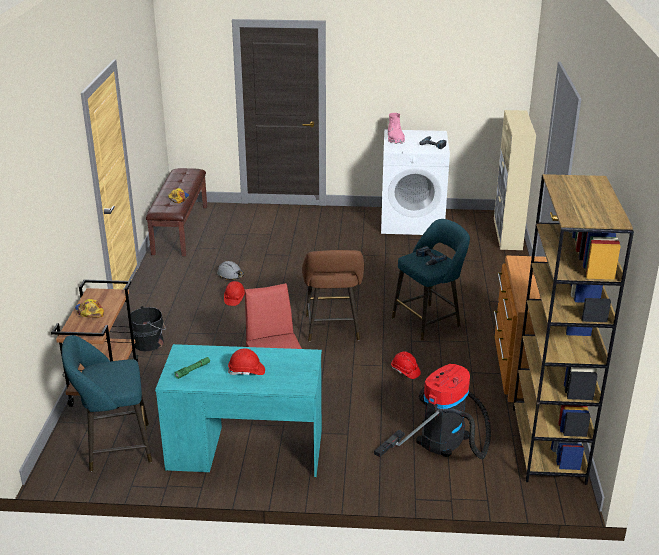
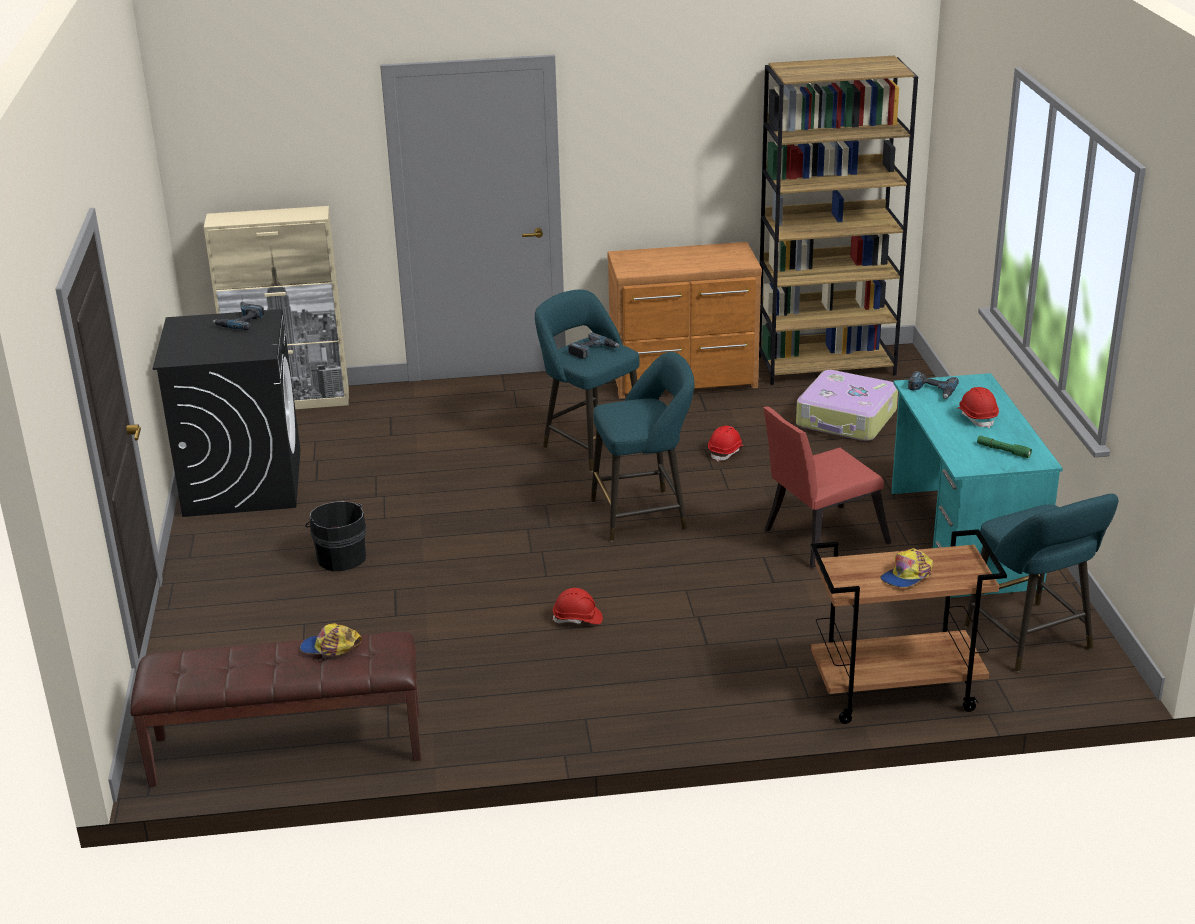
camera: 100 degrees left, 0 degrees up
black bucket [129,306,166,351] -> black bucket moved to [305,501,366,571]
grey hard hat [217,261,244,280] -> none
brown stool [302,250,364,342] -> turquoise stool [591,352,694,541]
vacuum cleaner [374,364,491,459] -> suitcase [796,370,898,441]
white washing machine [381,129,450,235] -> black washing machine [153,309,300,517]
pink boot [388,113,405,144] -> none
none -> power drill [908,371,959,399]

